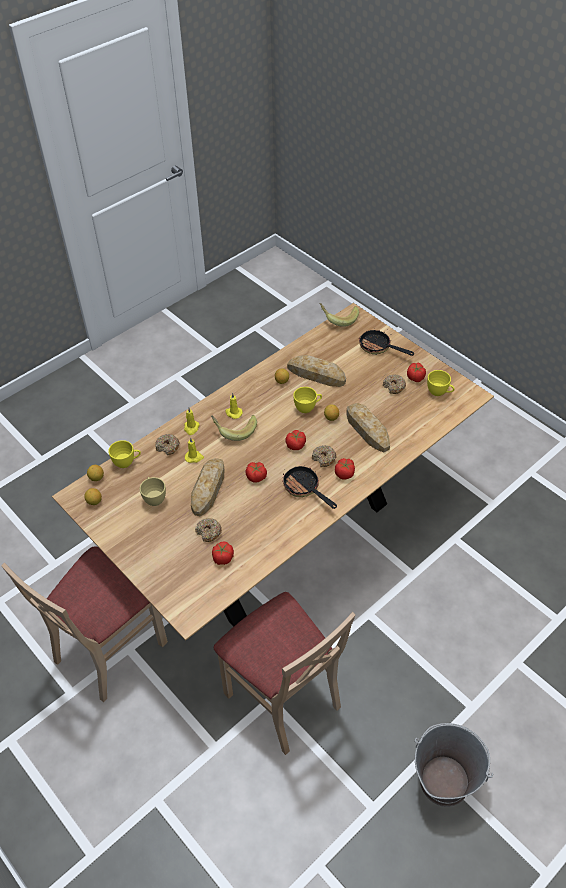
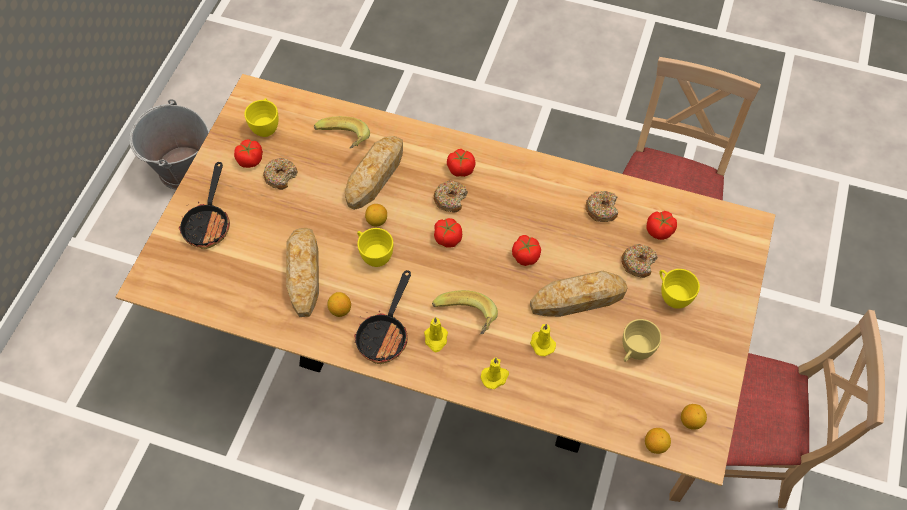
camera: 120 degrees left, 10 degrees up
yellow cup [108,440,141,468] -> yellow cup moved to [659,269,700,308]
donut [155,434,180,455] -> donut moved to [585,191,618,222]
frying pan [282,465,337,509] -> frying pan moved to [354,270,411,364]
banana [319,303,359,327] -> banana moved to [314,116,370,149]
grey bucket [415,723,493,807] -> grey bucket moved to [129,99,210,190]

